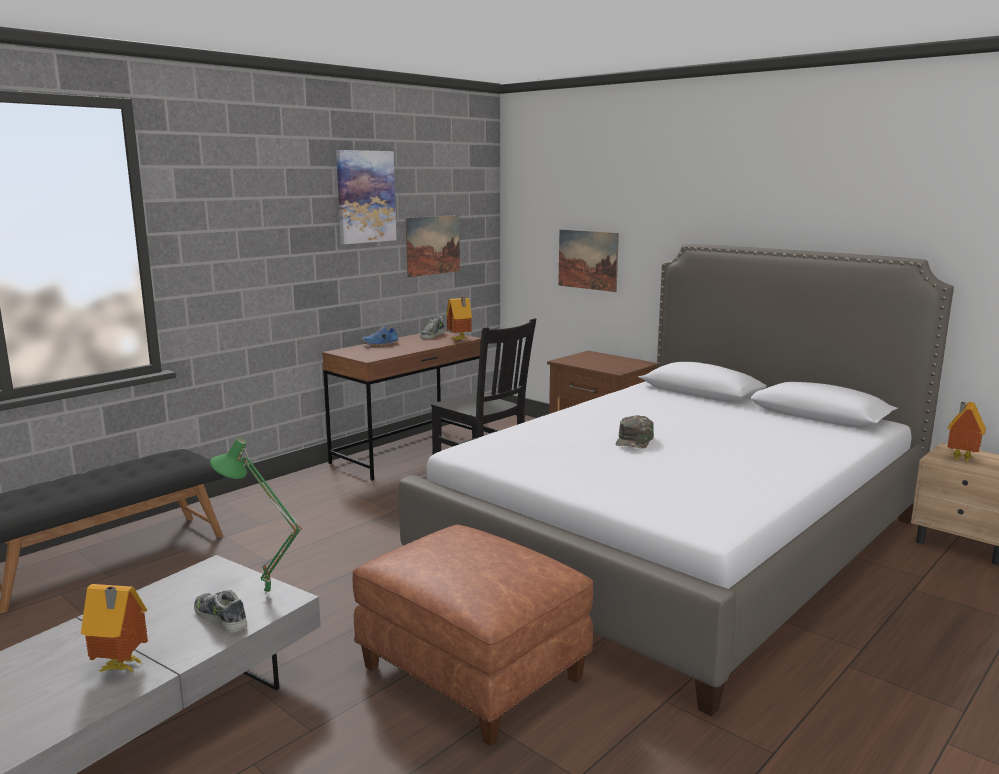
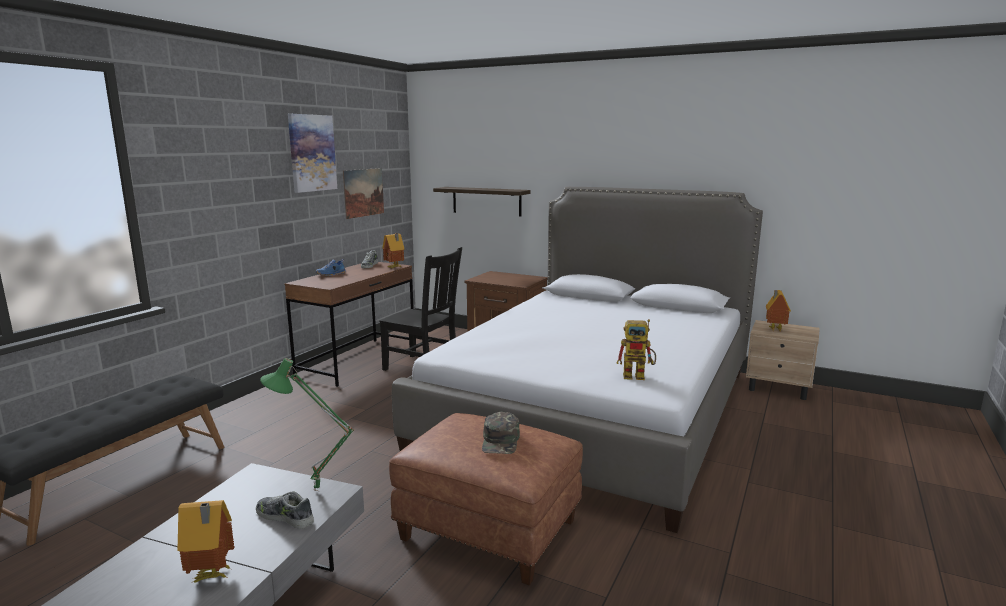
camera: 15 degrees left, 0 degrees up
picture [558,229,619,292] -> shelf [433,187,531,217]
green cap [616,415,654,448] -> green cap moved to [482,412,520,454]
none -> toy robot [616,319,656,380]

